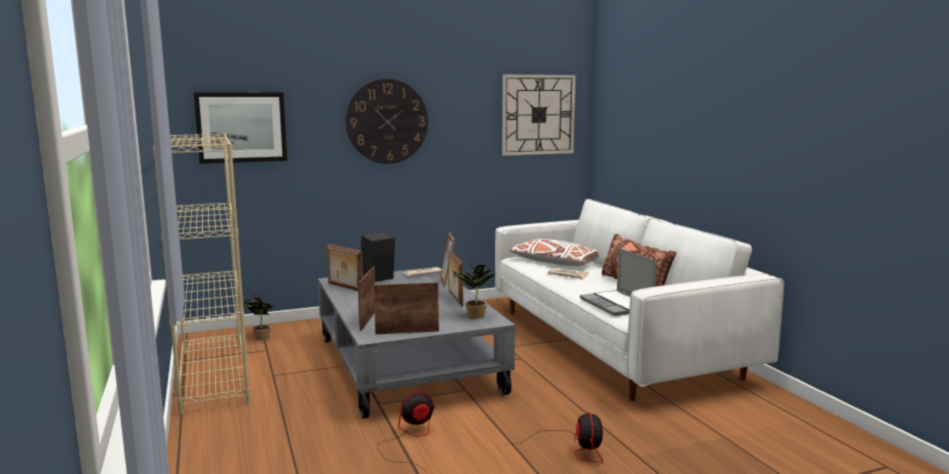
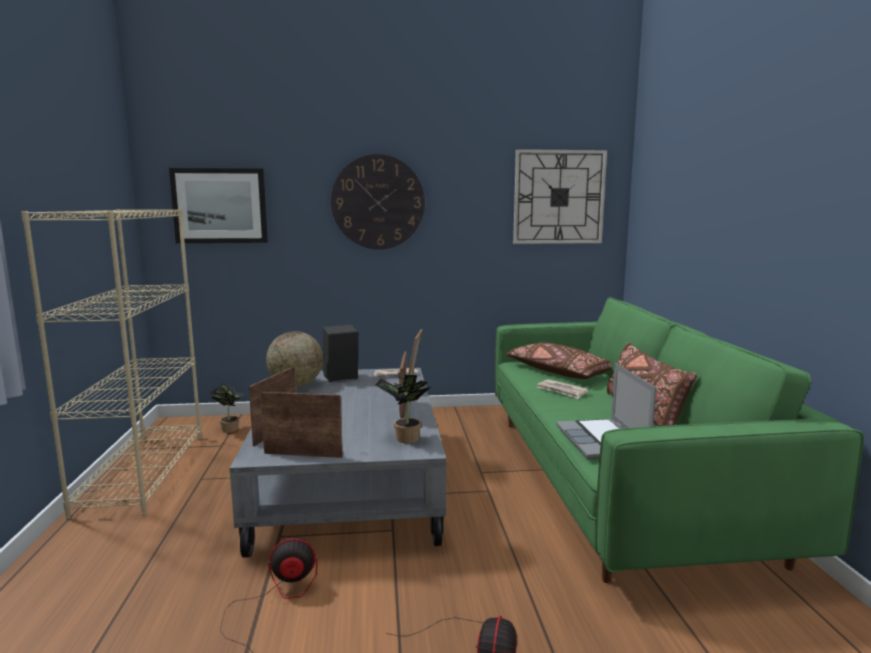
camera: 15 degrees right, 0 degrees up
picture frame [327,244,363,291] -> globe [266,331,323,387]
white sofa [495,199,784,401] -> green sofa [495,297,864,583]
white pillow [510,239,599,266] -> brown pillow [506,342,611,379]

